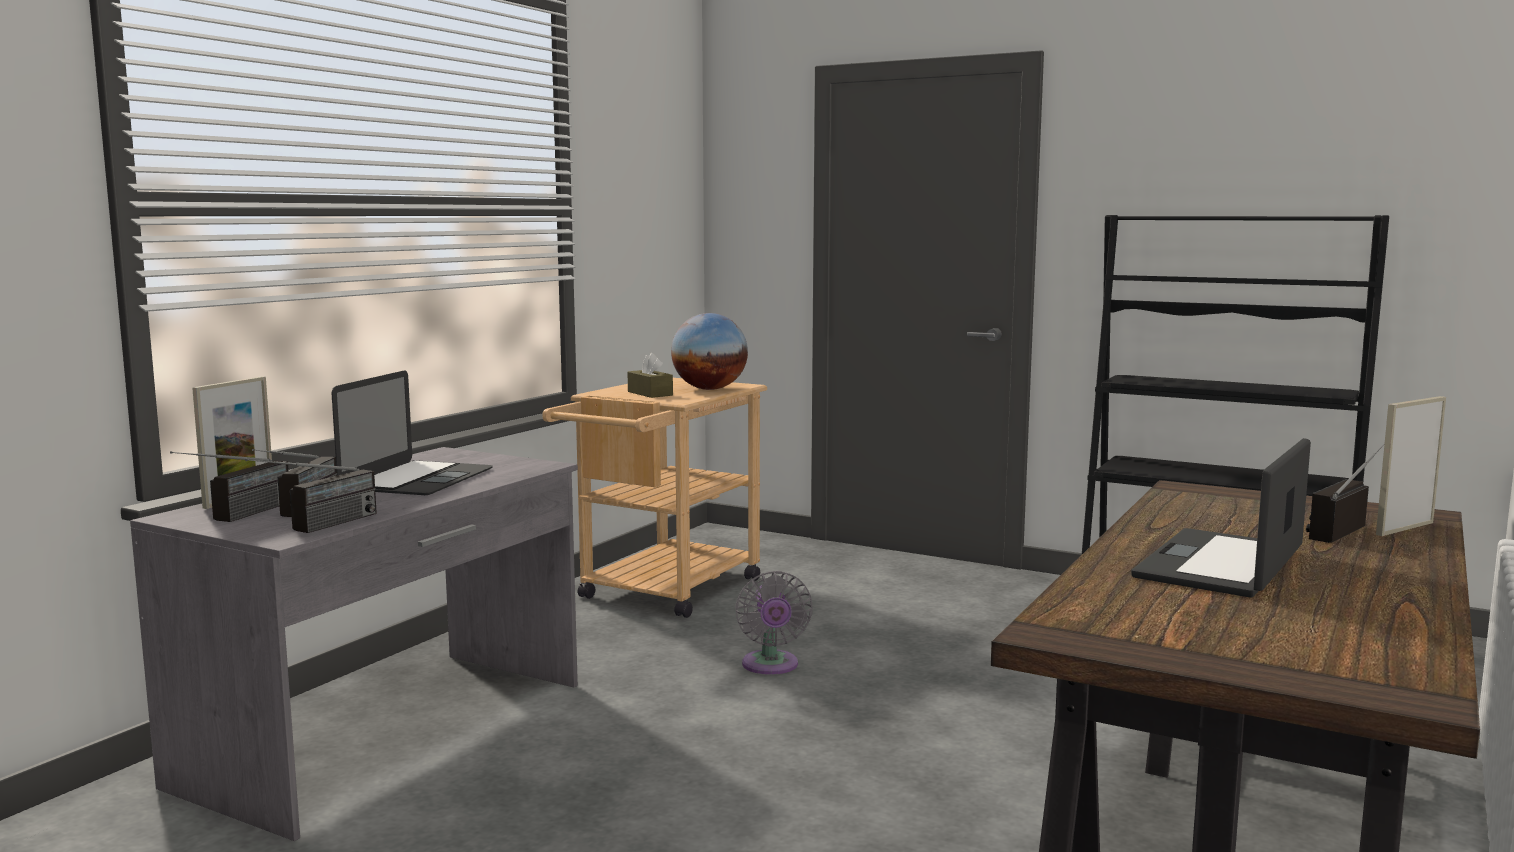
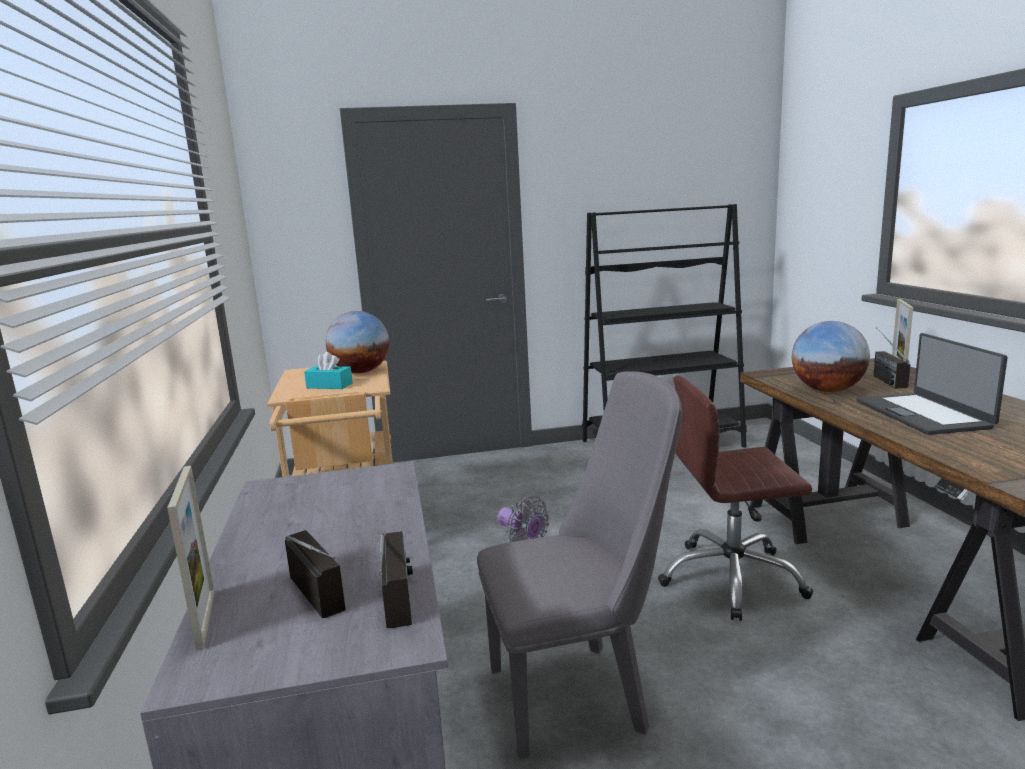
camera: 40 degrees left, 5 degrees up
radio [170,451,289,522] -> none
laptop [331,370,493,495] -> none
brown tissue box [628,353,673,398] -> turquoise tissue box [304,352,353,389]
none -> grey chair [477,371,682,759]
none -> brown office chair [658,375,813,621]
none -> globe [792,321,870,392]

